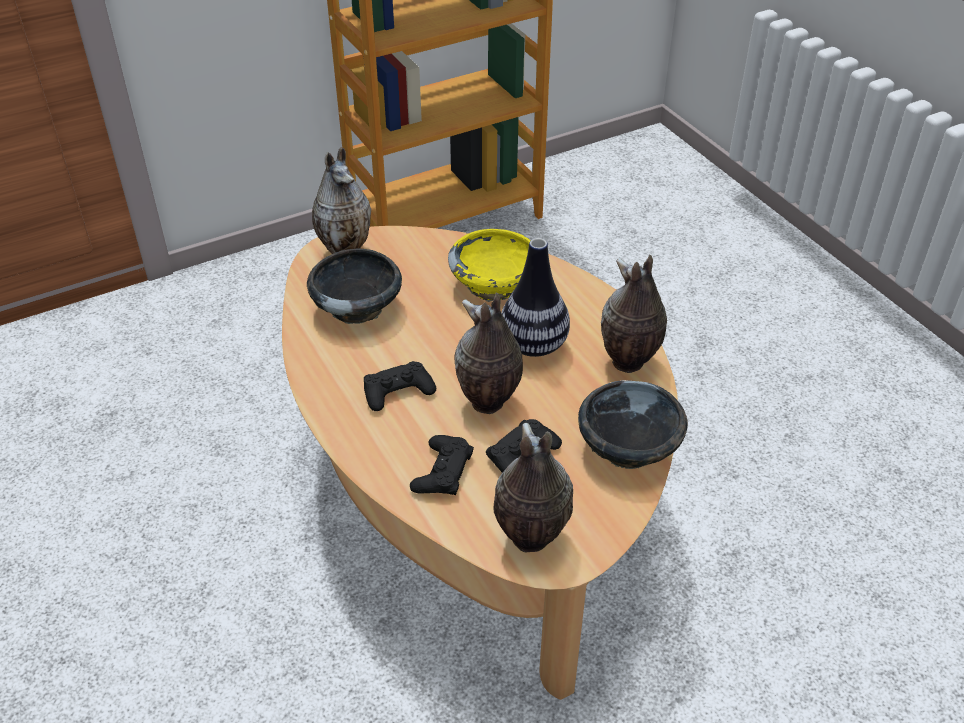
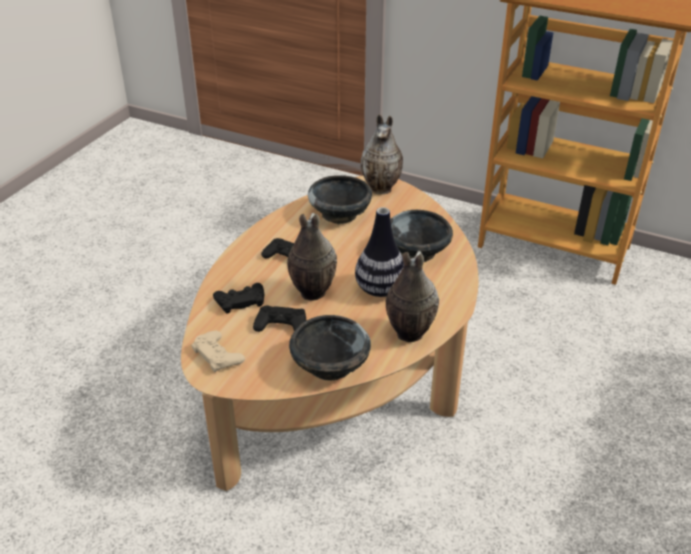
camera: 55 degrees right, 5 degrees down
yellow bowl [448,229,531,302] -> black bowl [390,210,453,262]
vase [494,423,573,552] -> beige game controller [191,330,245,372]

